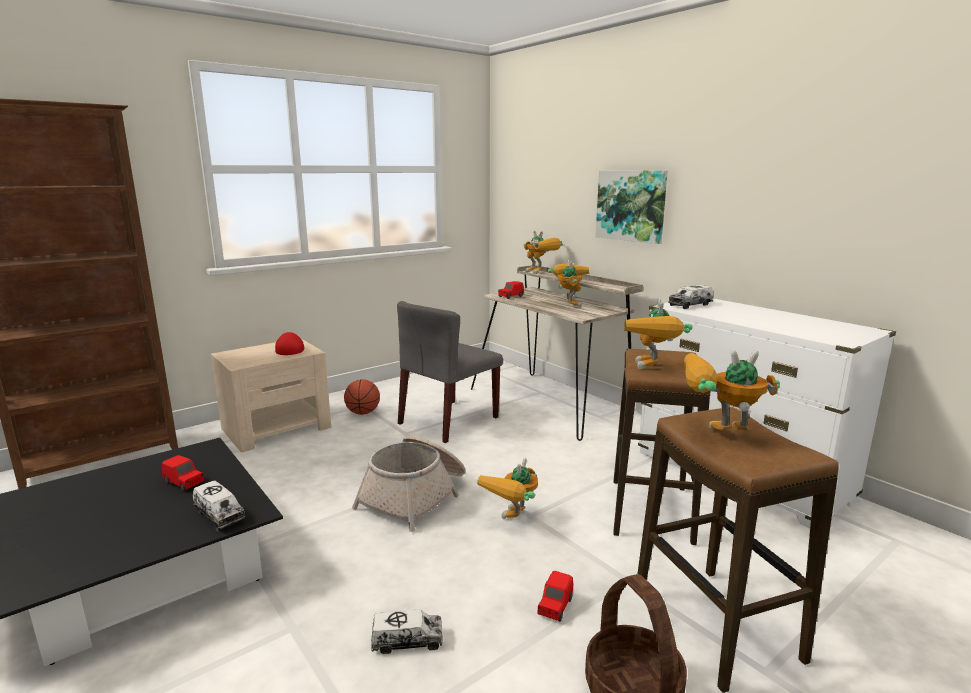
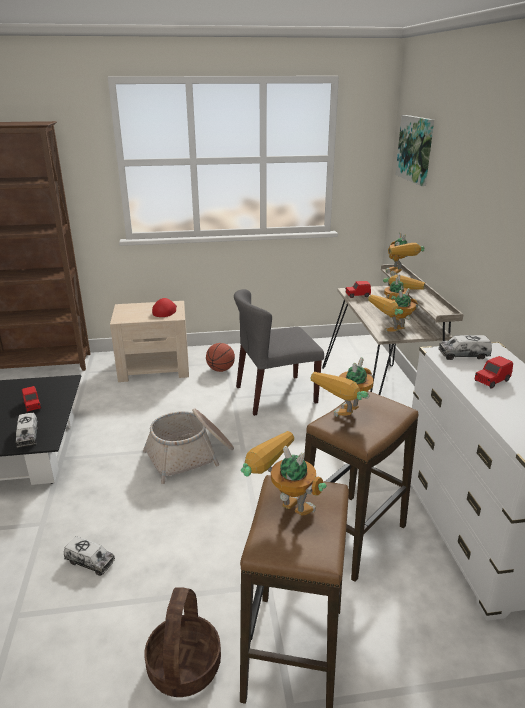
camera: 30 degrees right, 10 degrees up
toy robot [477,458,538,519] -> toy robot moved to [368,288,418,332]
red toy car [537,571,573,622] -> red toy car moved to [475,356,513,389]
picture [596,171,668,244] -> picture moved to [396,115,434,186]

